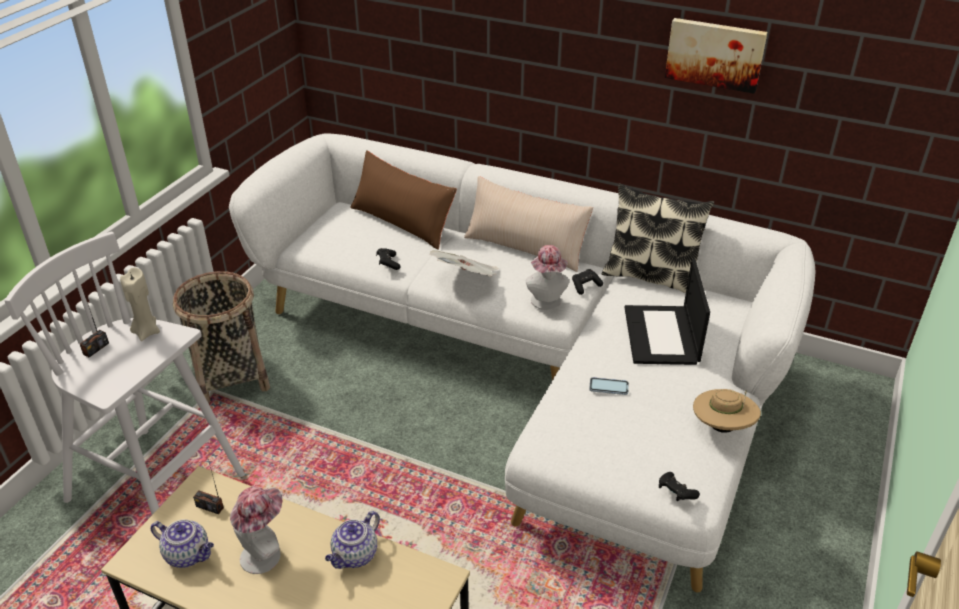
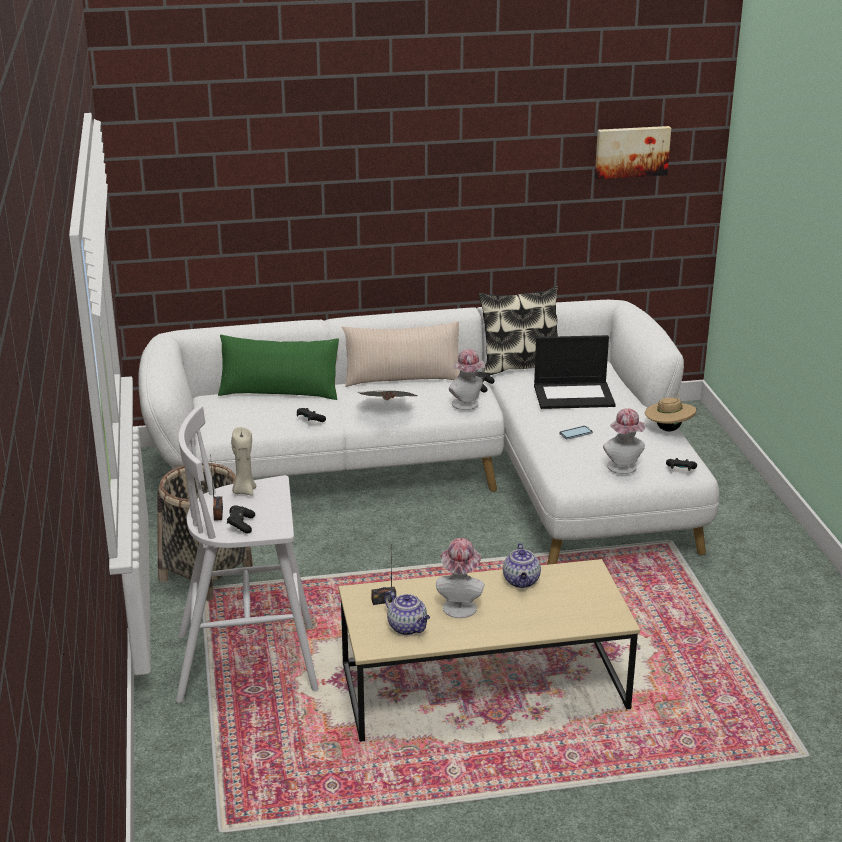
camera: 35 degrees left, 10 degrees down
teapot [151,520,214,568] -> teapot turned 60 degrees clockwise [384,590,430,635]
brown pillow [350,150,457,250] -> green pillow [218,335,339,400]
laptop [625,259,710,365] -> laptop turned 60 degrees counterclockwise [534,335,616,409]
picture [665,18,767,94] -> picture moved to [595,126,671,179]
none -> black game controller [227,505,255,534]
none -> hat [603,408,645,474]

